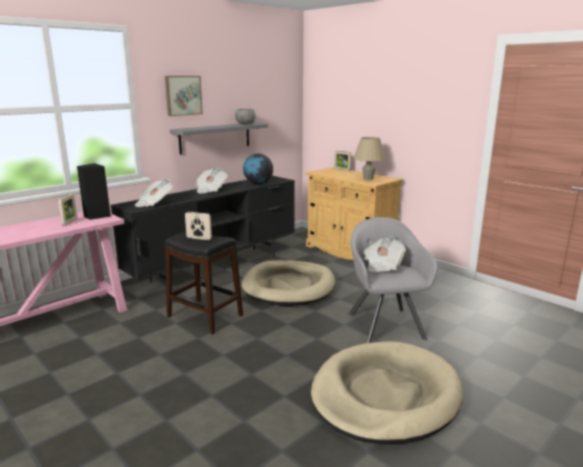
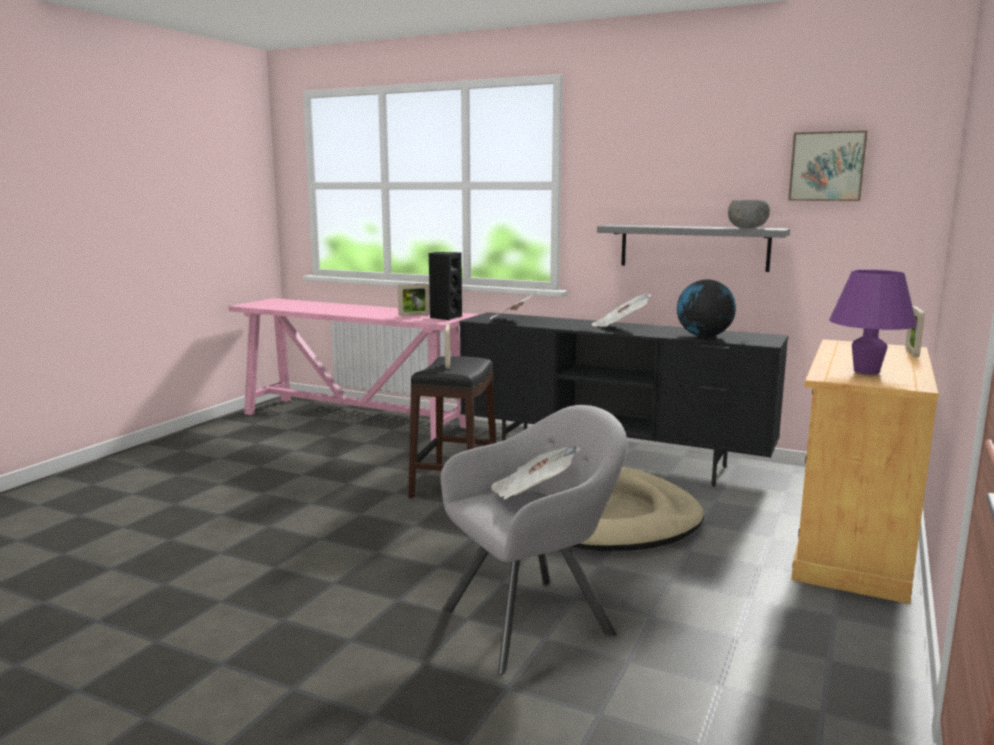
camera: 70 degrees right, 5 degrees down
picture [165,76,203,116] -> picture moved to [788,131,868,201]
beige dog bed [311,341,463,444] -> none
beige table lamp [353,137,386,180] -> purple table lamp [829,269,917,375]

